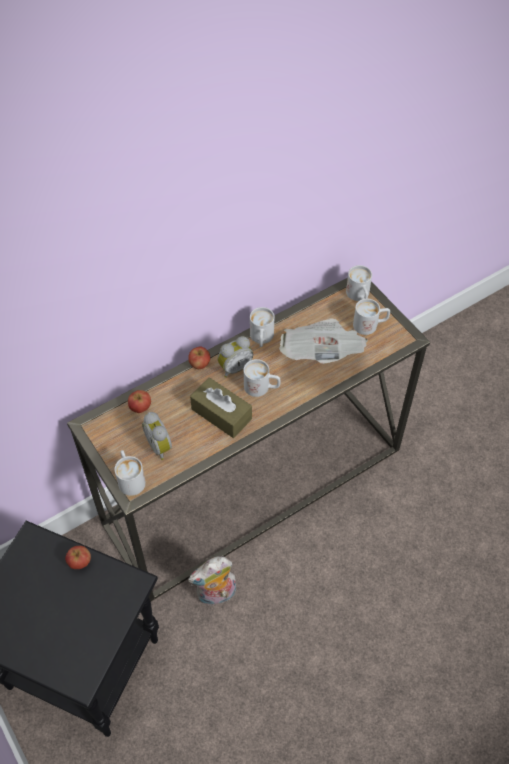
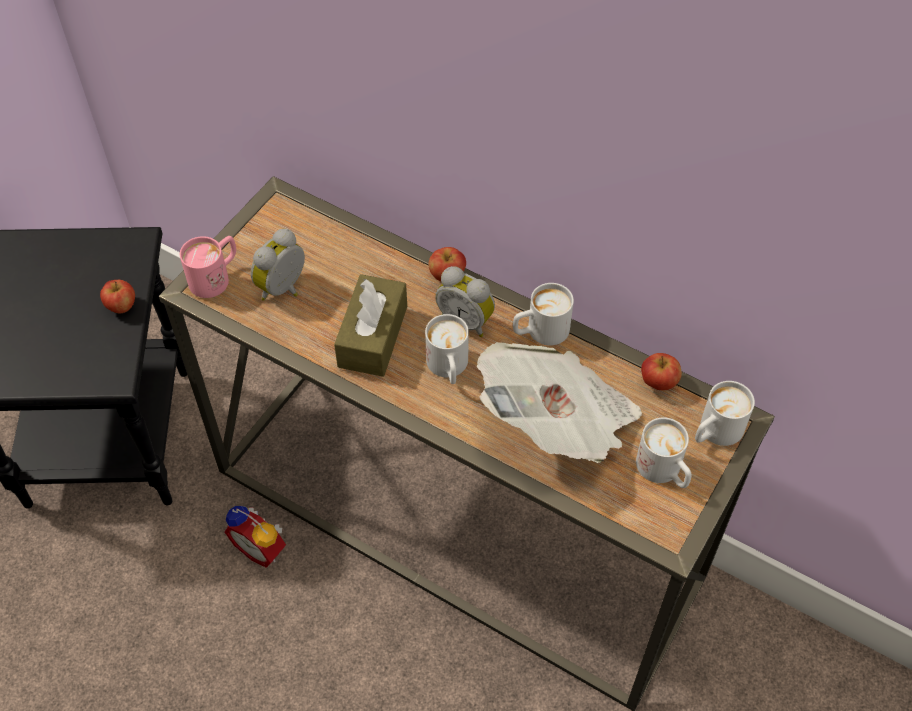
camera: 65 degrees right, 0 degrees up
white mug [115,450,146,496] -> pink mug [180,236,236,298]
apple [128,390,151,413] -> apple moved to [641,353,682,390]
plush toy [188,556,236,607] -> alarm clock [224,506,286,568]

